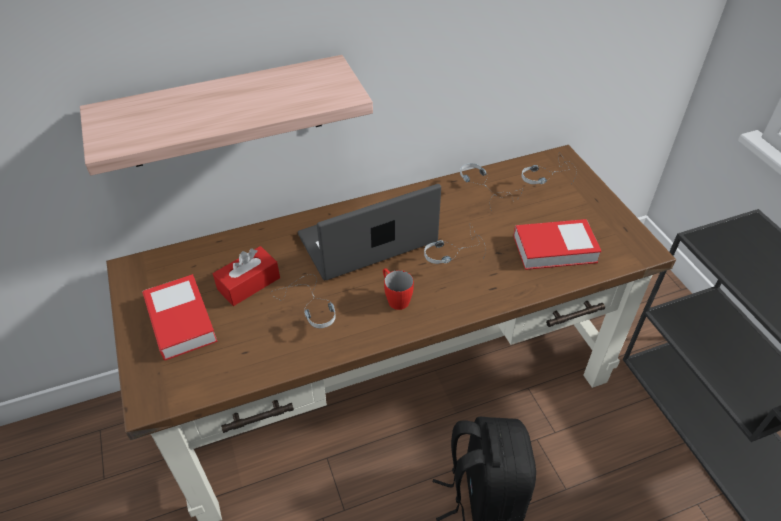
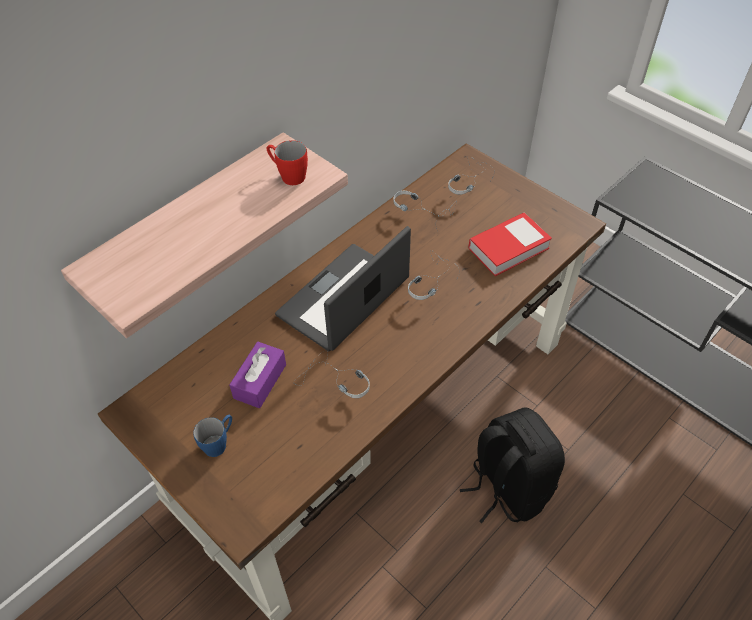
camera: 25 degrees left, 5 degrees up
book [142,274,218,360] -> blue mug [194,415,232,457]
red tissue box [213,246,280,306] -> purple tissue box [229,342,286,408]
red mug [383,268,414,310] -> red mug moved to [266,140,308,185]

